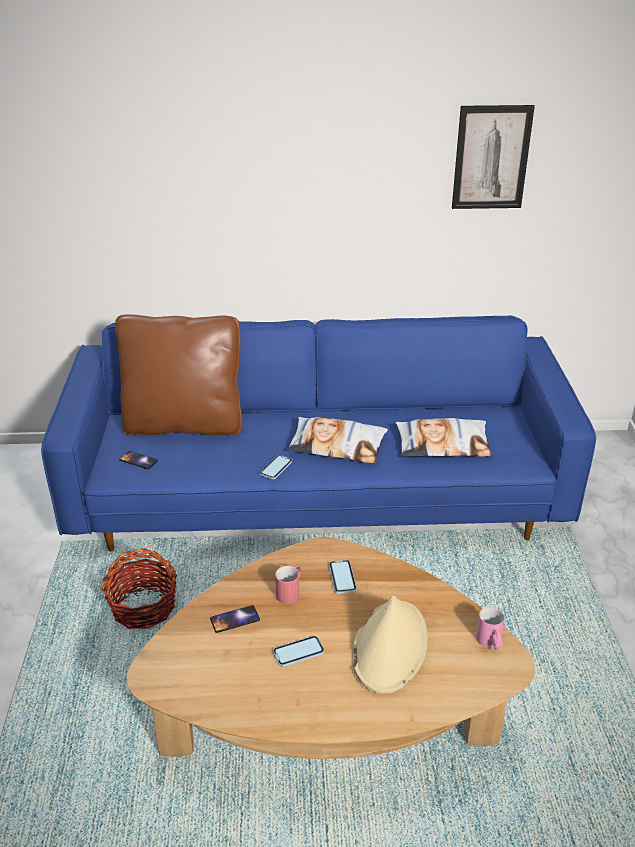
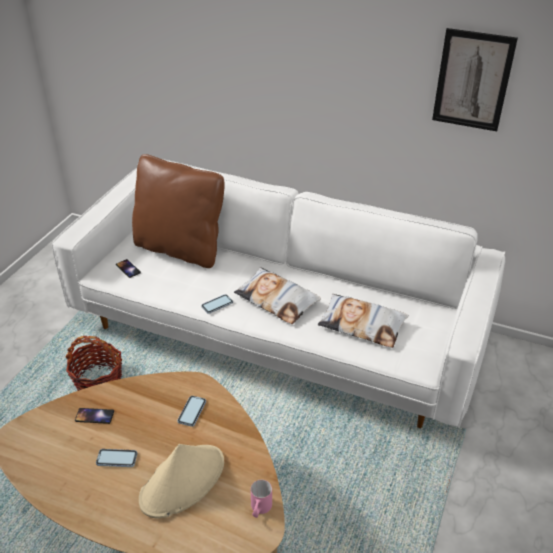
camera: 25 degrees right, 5 degrees up
blue sofa [41,316,596,551] -> white sofa [52,159,505,428]
red mug [275,565,302,604] -> none

